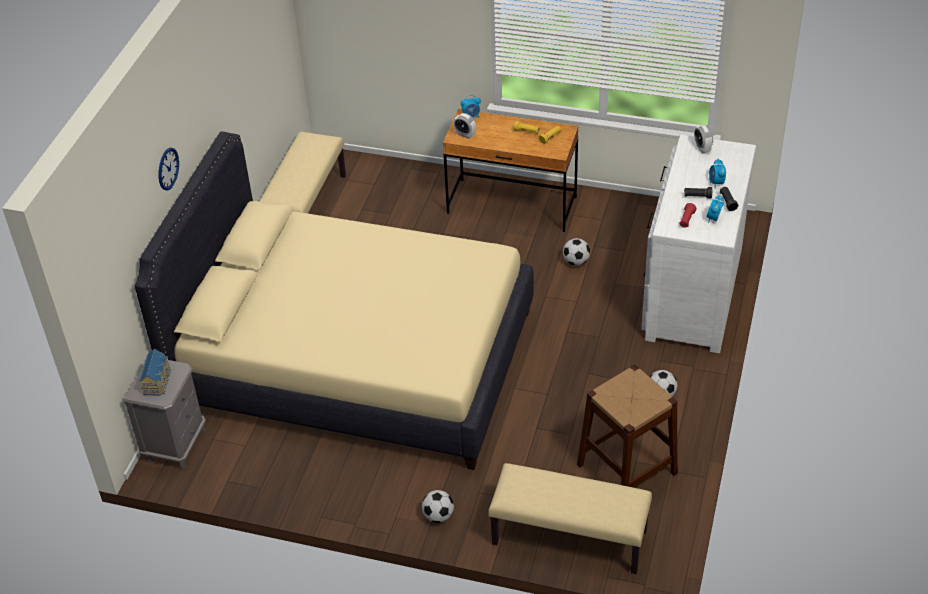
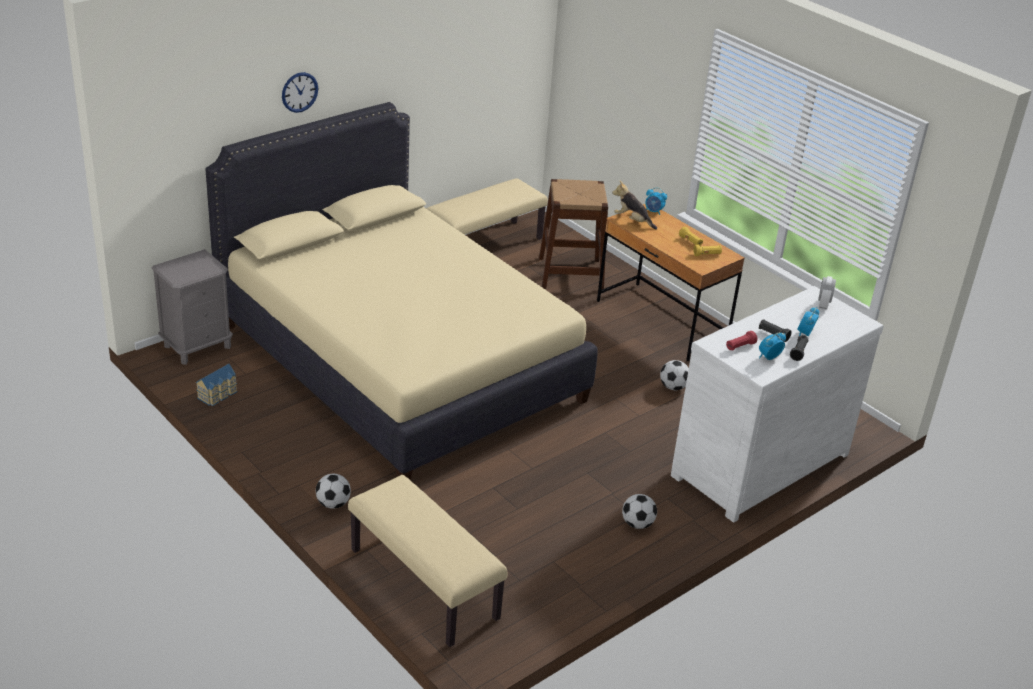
camera: 30 degrees right, 10 degrees down
toy house [139,349,171,396] -> toy house moved to [196,364,237,406]
alarm clock [454,113,476,139] -> plush toy [612,181,657,229]
brown stool [577,365,678,487] -> brown stool moved to [539,179,608,290]

